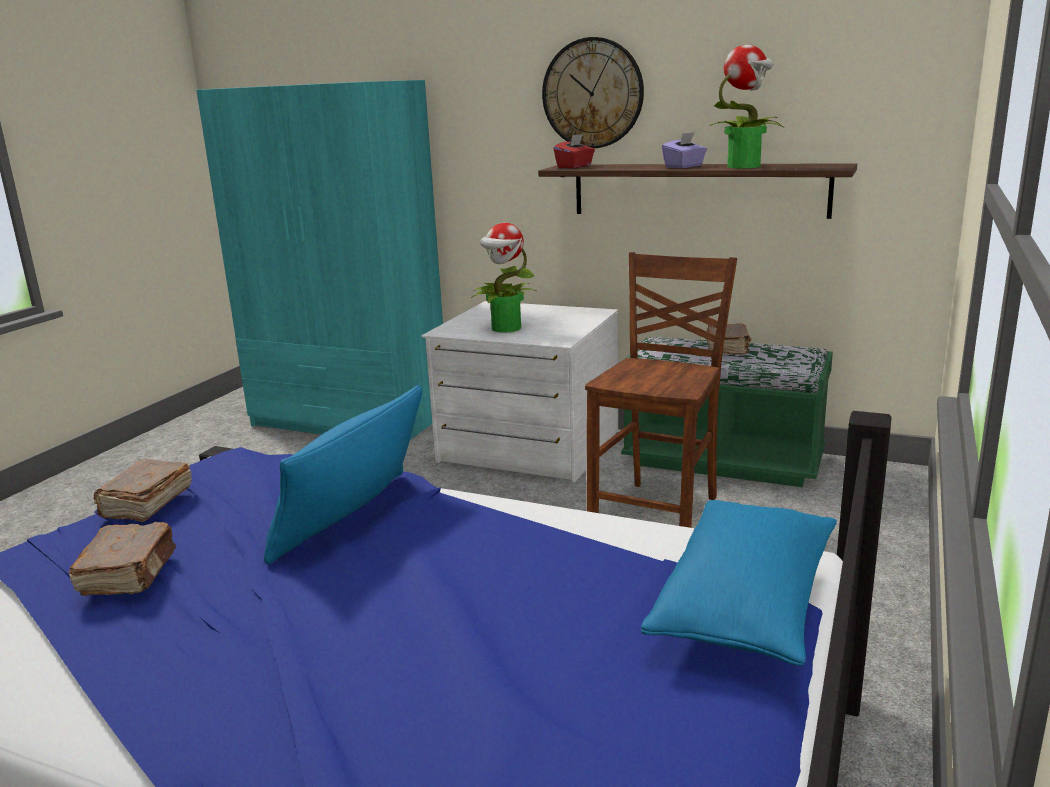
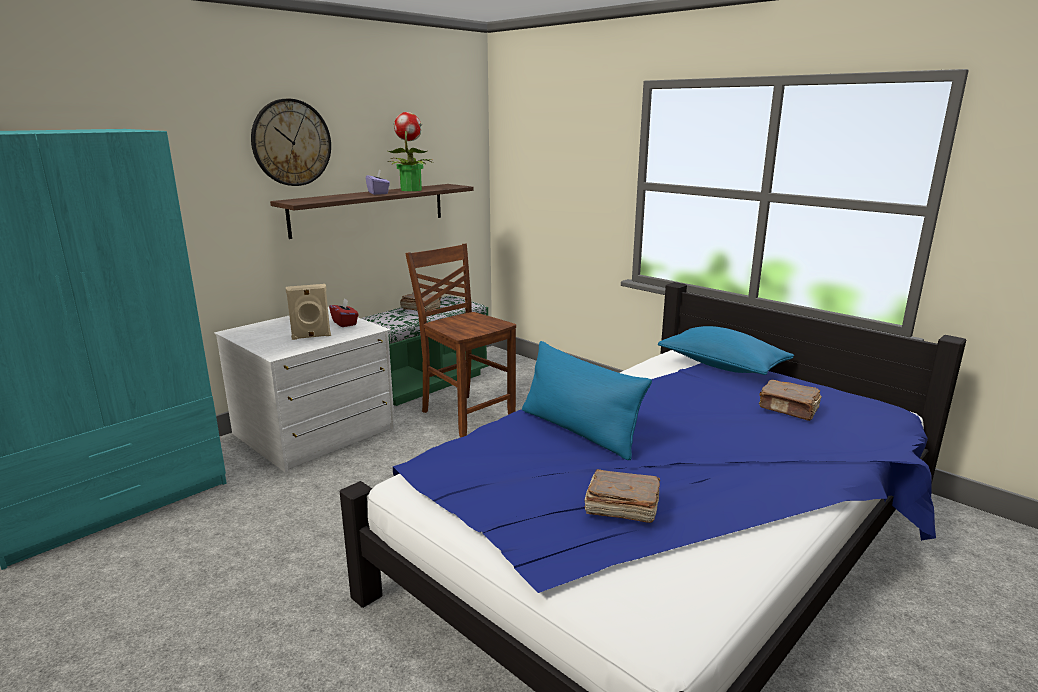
camera: 70 degrees left, 0 degrees up
brown book [94,459,192,522] -> brown book moved to [759,380,822,421]
potted plant [471,223,537,332] -> beige speaker [285,284,331,340]
red tissue box [553,134,595,168] -> red tissue box moved to [329,298,359,327]

